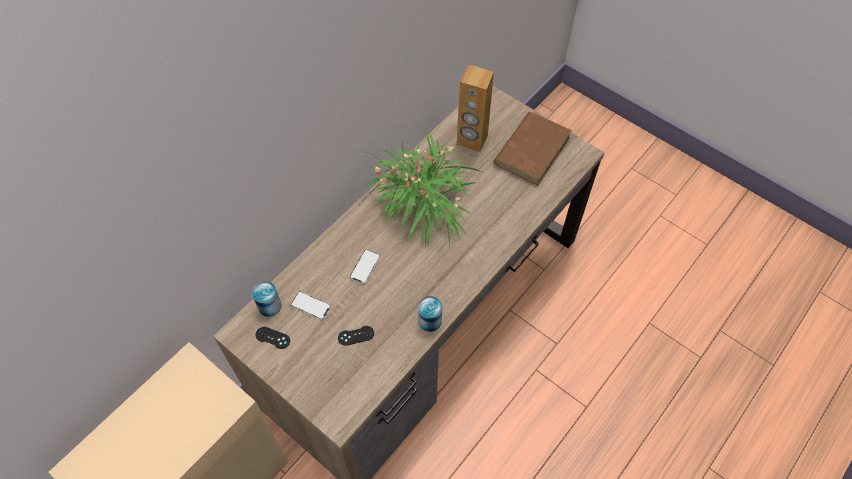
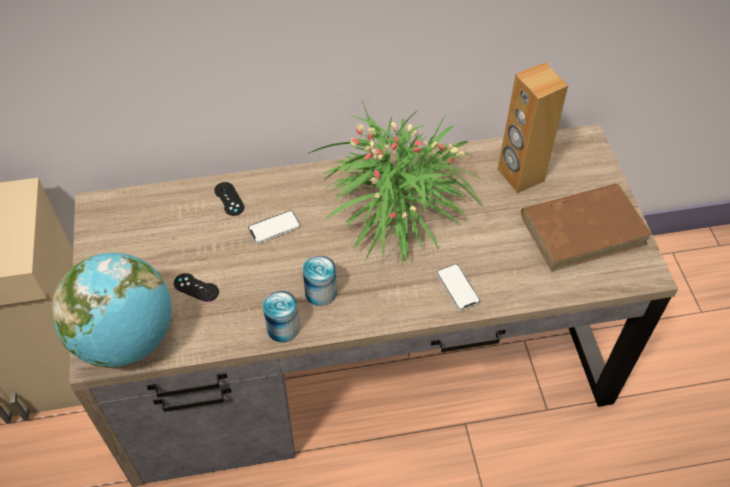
camera: 40 degrees right, 5 degrees down
can [252,282,281,317] -> can moved to [303,255,337,306]
black game controller [256,327,290,349] -> black game controller moved to [214,182,244,216]
phone [290,291,331,320] -> phone moved to [436,263,481,311]
none -> globe [52,253,172,368]

